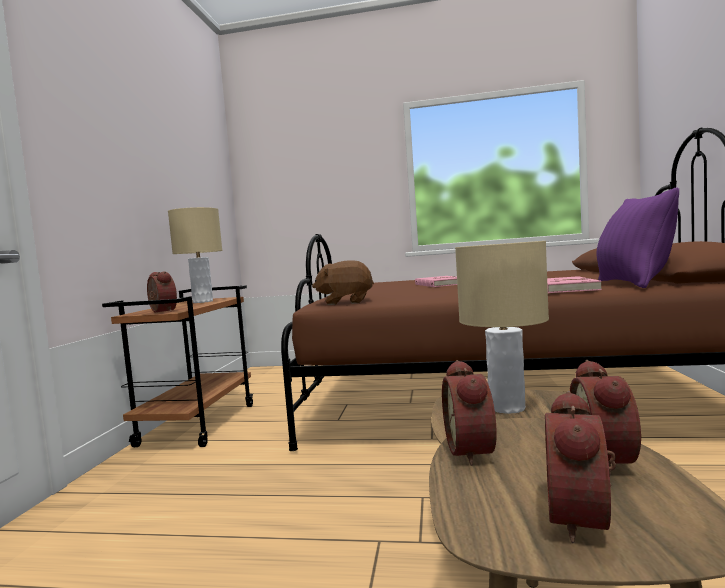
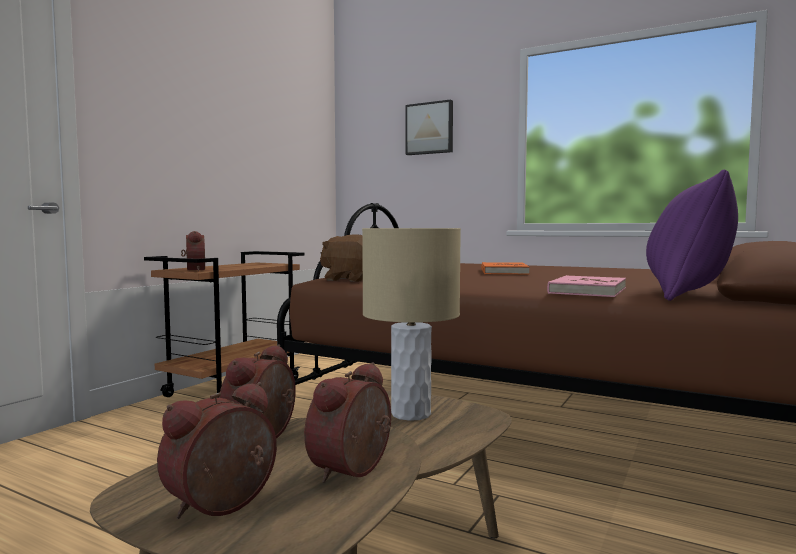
camera: 20 degrees right, 0 degrees up
beige table lamp [168,207,222,303] -> none
pink book [415,276,457,287] -> orange book [481,262,530,274]
none -> picture [405,99,453,155]

